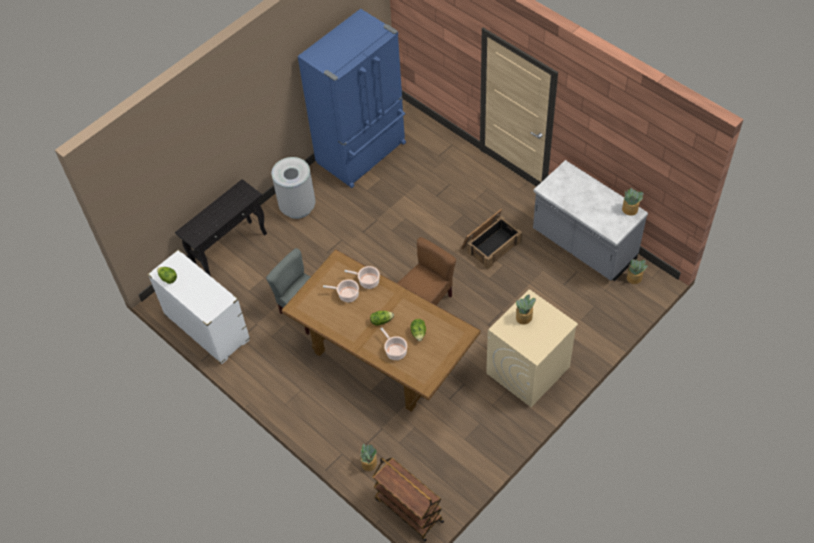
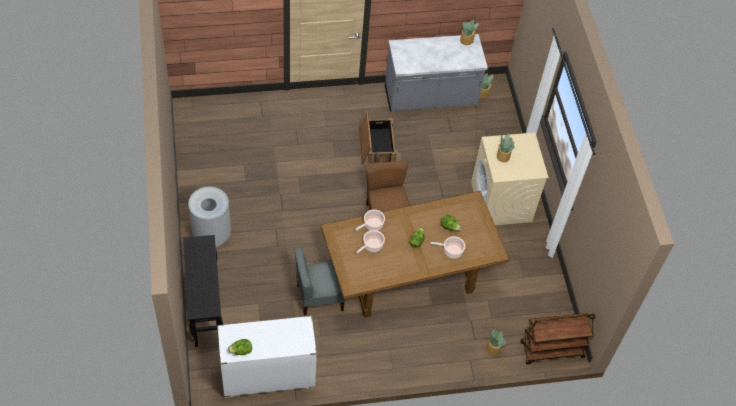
camera: 60 degrees left, 0 degrees up
blue fridge [298,9,406,188] -> none

